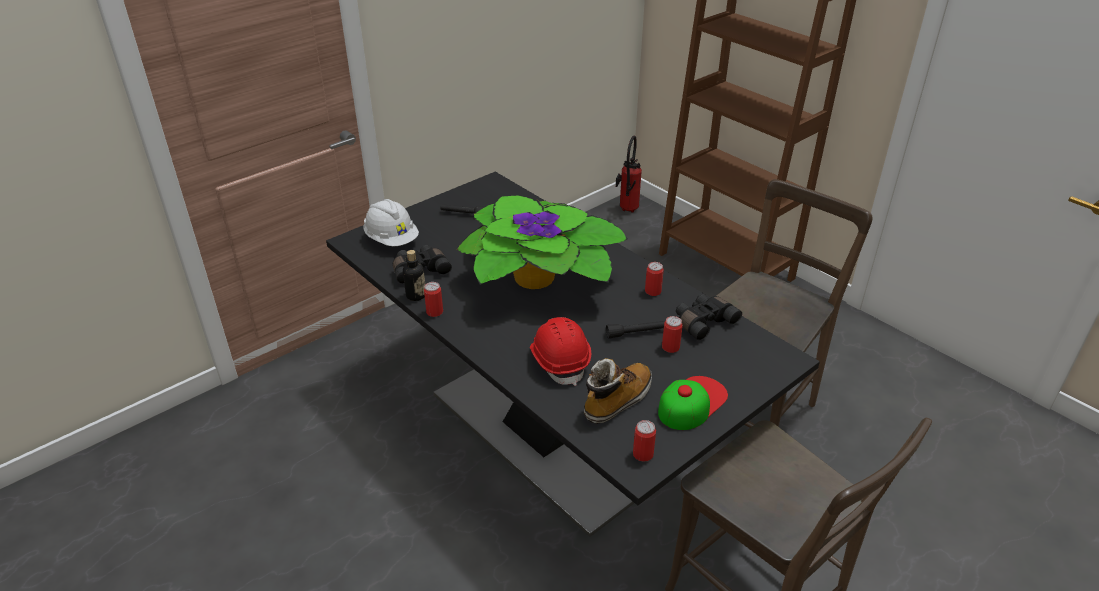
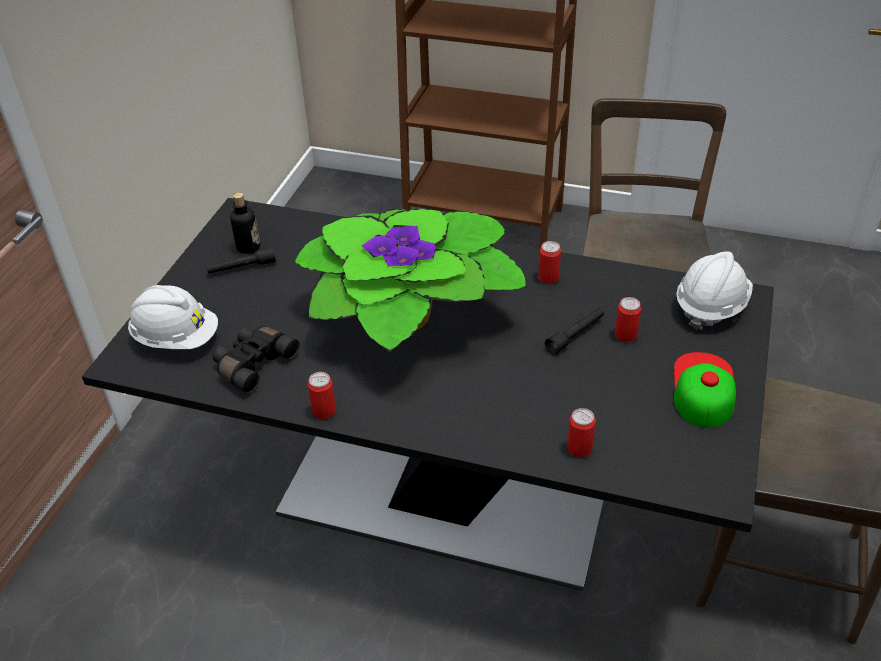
camera: 30 degrees left, 5 degrees up
bottle [403,250,425,301] -> bottle moved to [230,193,260,254]
red hard hat [530,317,591,386] -> none
boot [584,358,652,424] -> none
fire extinguisher [616,136,642,213] -> none
can [633,420,656,462] -> can moved to [567,408,595,458]
black binoculars [676,294,742,341] -> none
none -> white hard hat [676,251,753,330]

